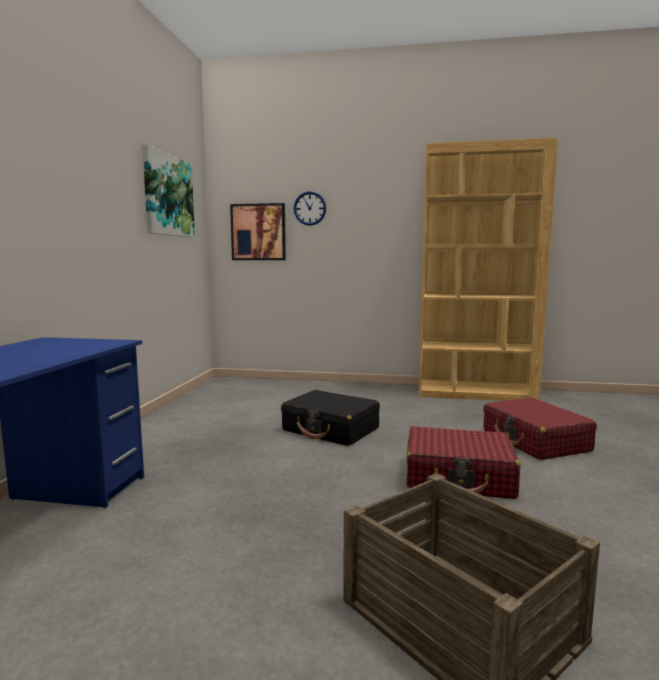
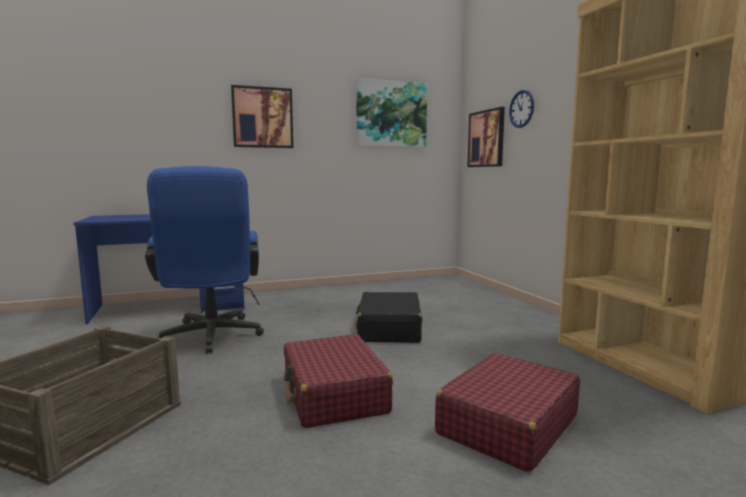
camera: 60 degrees right, 0 degrees up
none -> blue office chair [145,166,264,354]
none -> picture [231,85,293,148]

